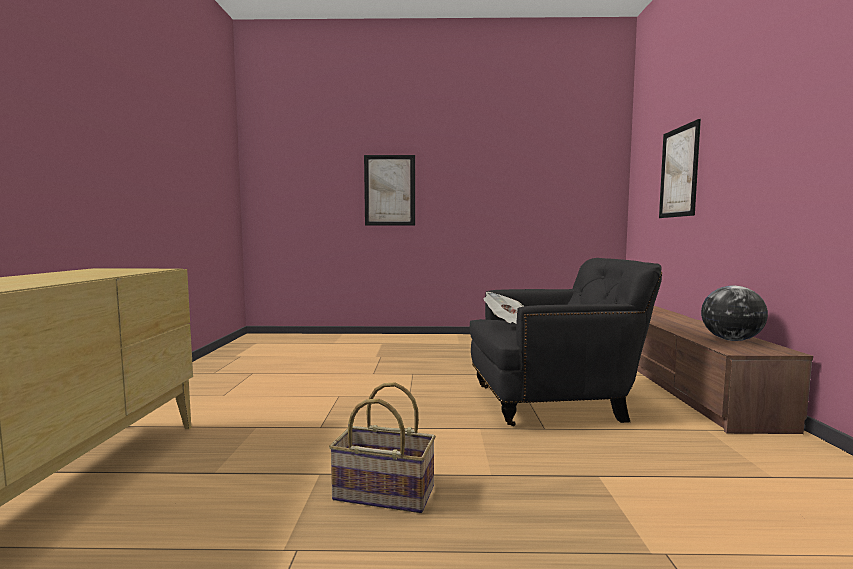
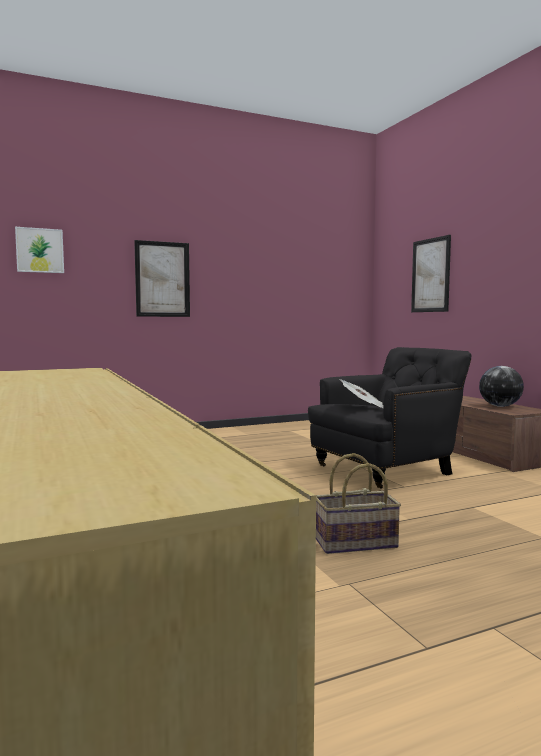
camera: 25 degrees left, 0 degrees up
none -> picture [15,227,64,273]

